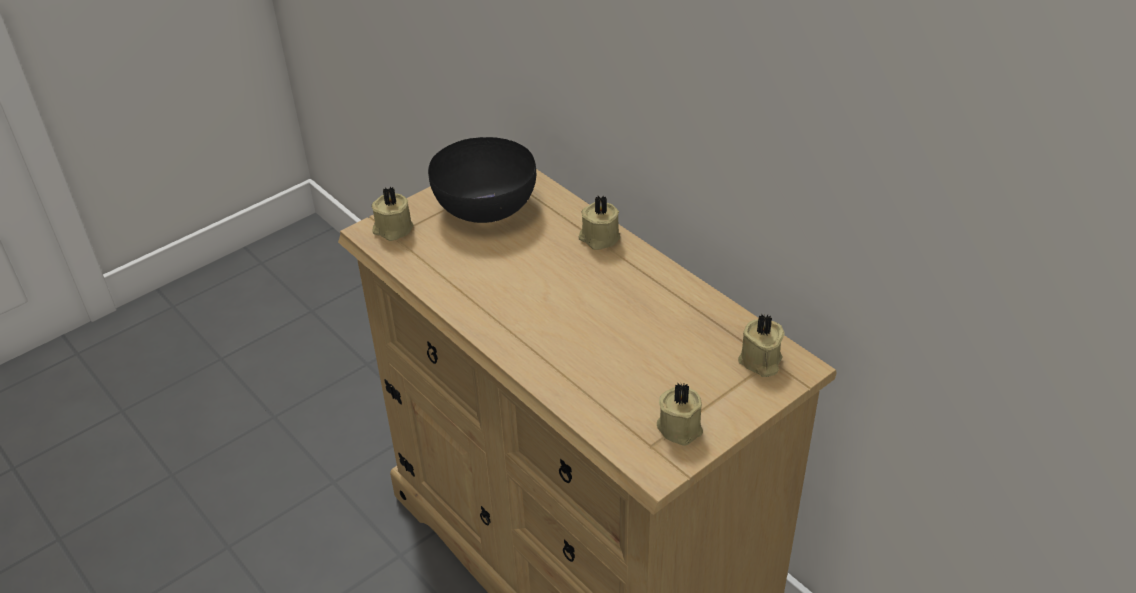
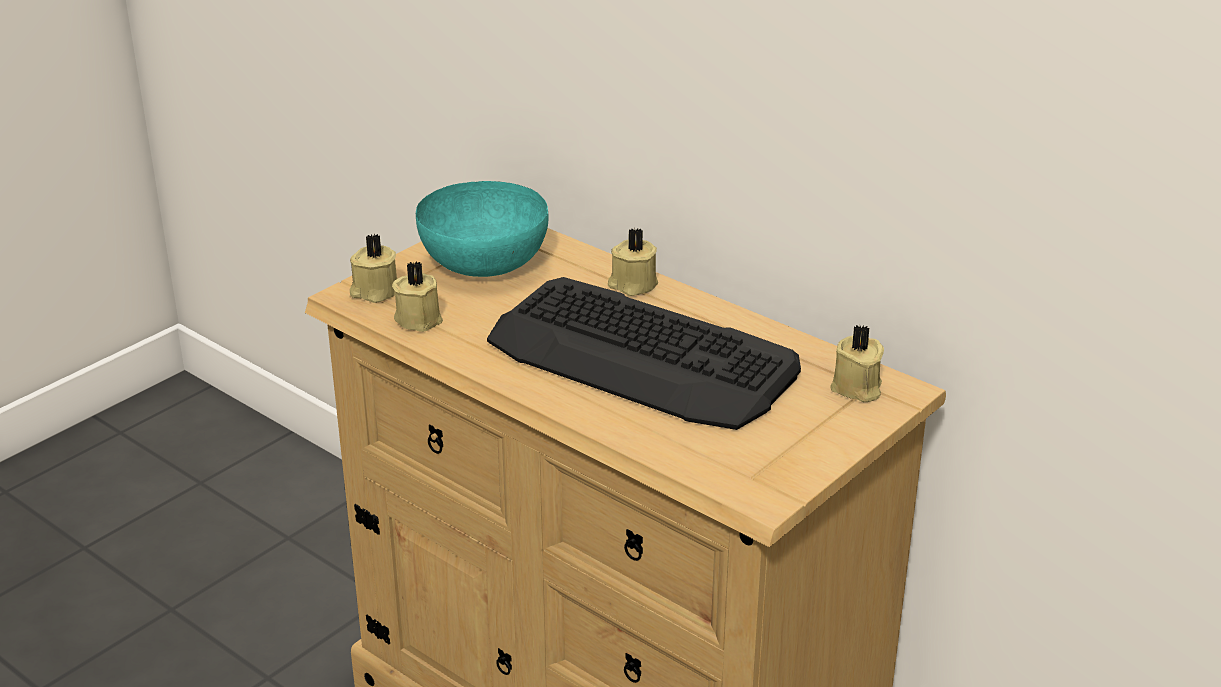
camera: 10 degrees left, 10 degrees down
black bowl [428,137,536,223] -> turquoise bowl [416,181,549,277]
beige candle [657,383,703,446] -> beige candle moved to [392,261,443,332]
none -> keyboard [487,277,801,430]

